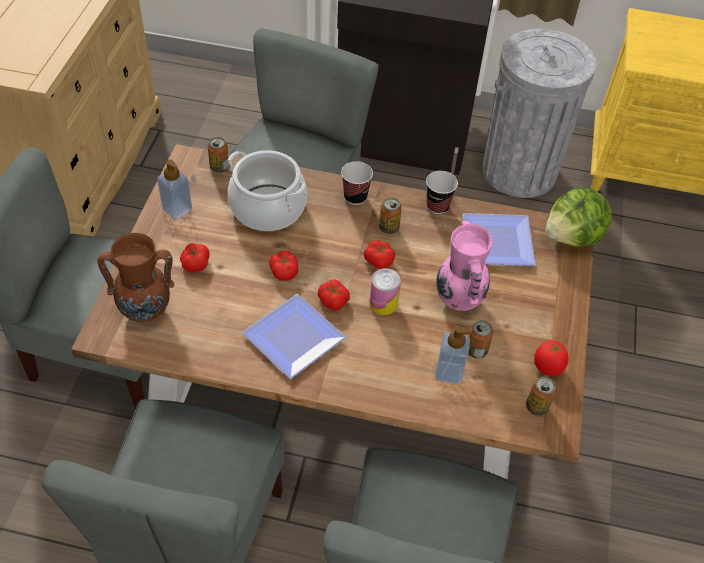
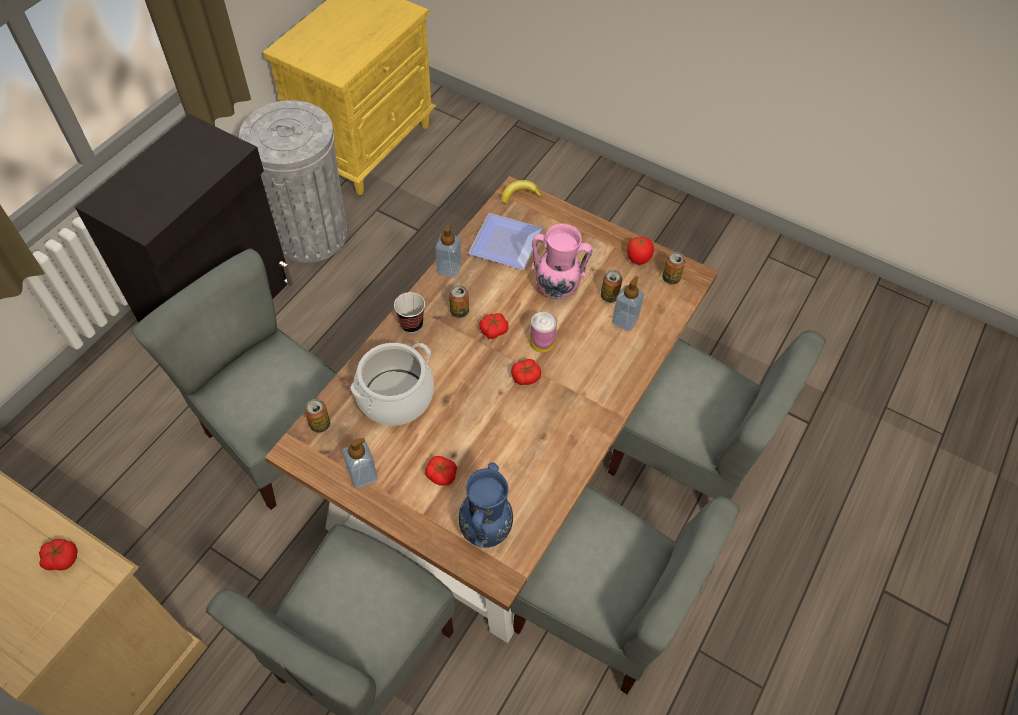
camera: 70 degrees left, 5 degrees up
brown vase [97,233,175,323] -> blue vase [458,462,513,548]
plate [242,294,346,379] -> none
tomato [269,251,299,281] -> tomato moved to [39,539,78,570]
cup [426,171,458,214] -> soap dispenser [435,223,462,278]
lettuce [545,187,612,247] -> banana [502,180,542,204]

